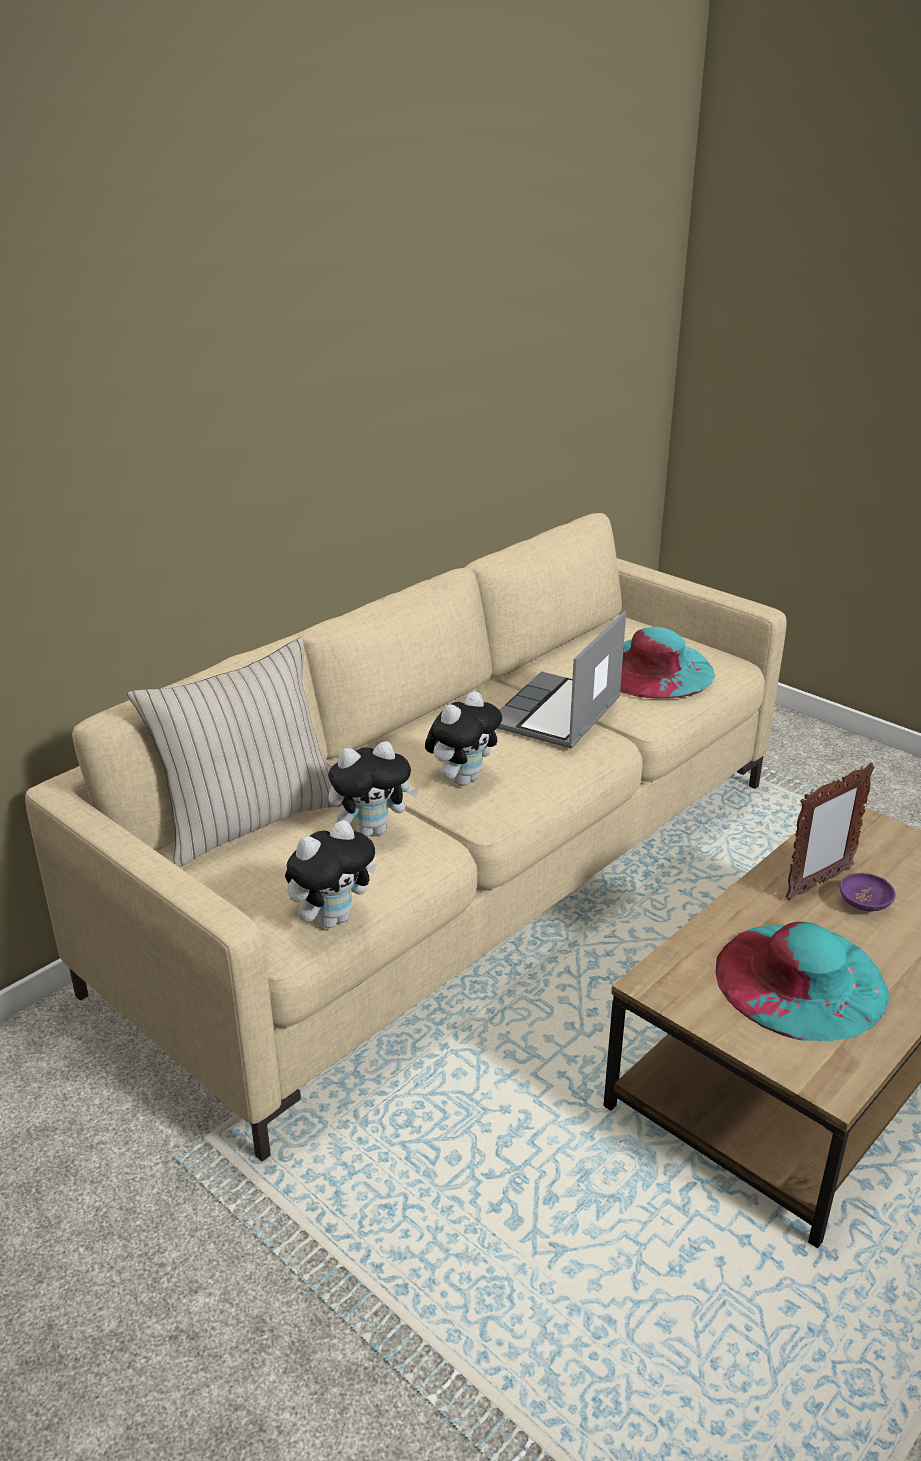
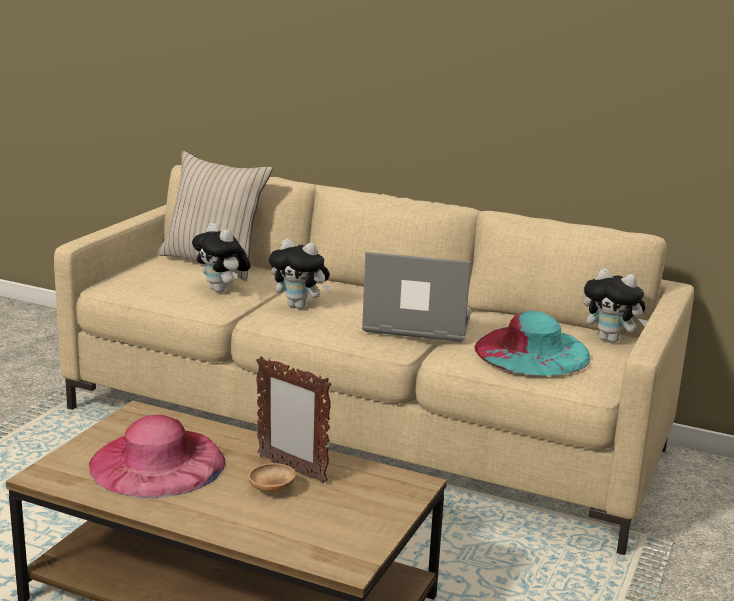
camera: 70 degrees right, 10 degrees down
plush toy [285,820,377,928] -> plush toy moved to [584,268,648,343]
turquoise hat [716,922,889,1042] -> pink hat [89,415,225,498]
purple bowl [840,873,896,911] -> brown bowl [248,463,296,493]

